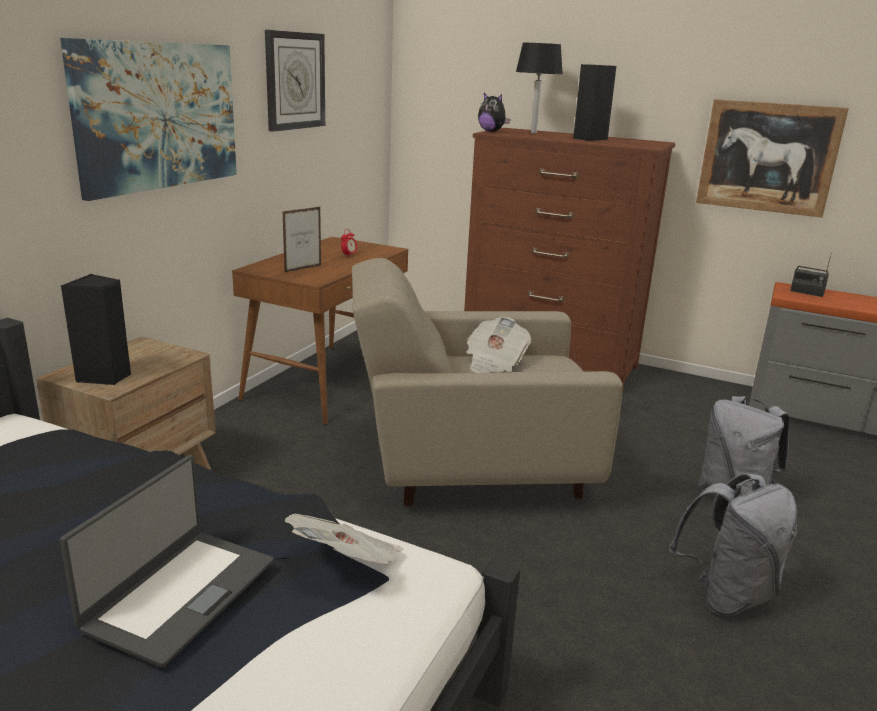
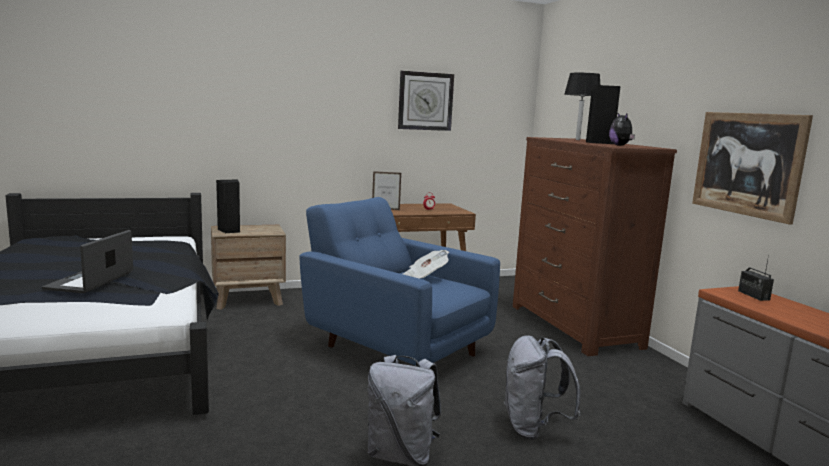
camera: 45 degrees right, 10 degrees down
picture [60,38,237,201] -> none
laptop [60,455,274,668] -> laptop turned 120 degrees clockwise [42,230,133,293]
newspaper [285,514,403,565] -> none
beige armchair [352,258,623,506] -> blue armchair [299,197,500,365]
plush toy [478,93,511,132] -> plush toy moved to [609,113,635,146]

